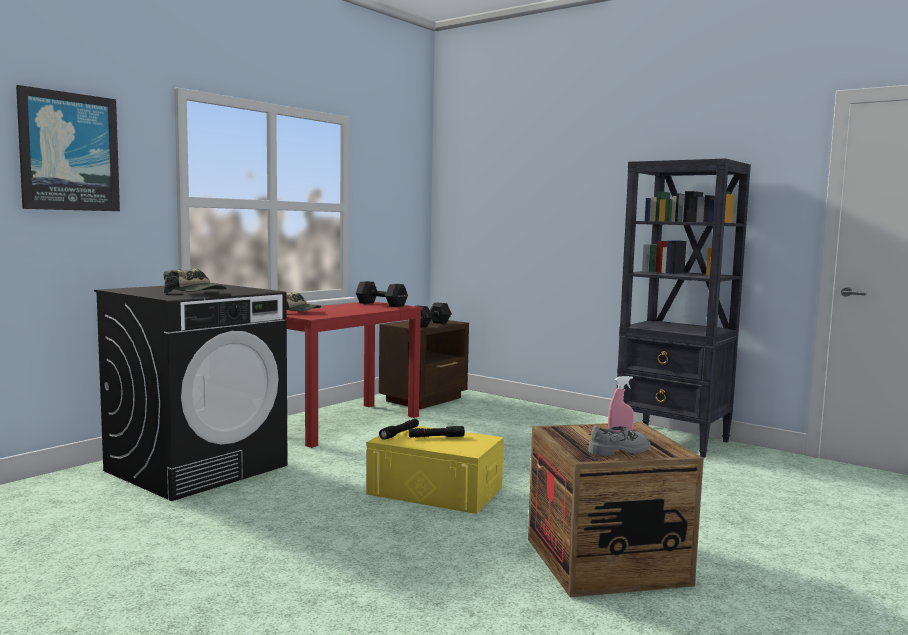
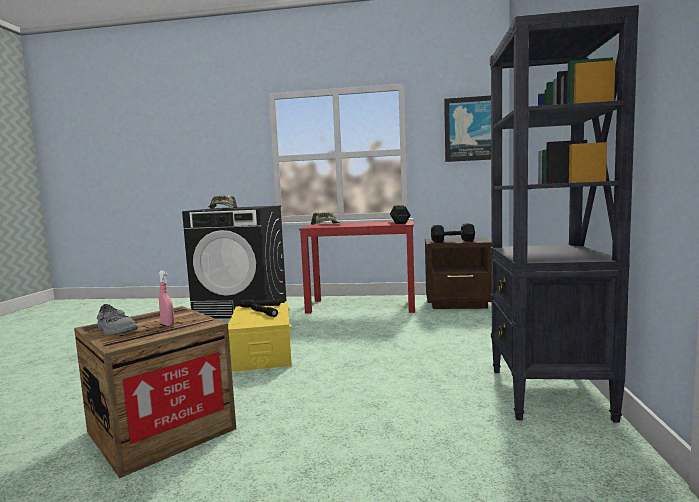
camera: 60 degrees right, 0 degrees up
picture [16,85,120,211] -> picture moved to [444,96,491,162]

